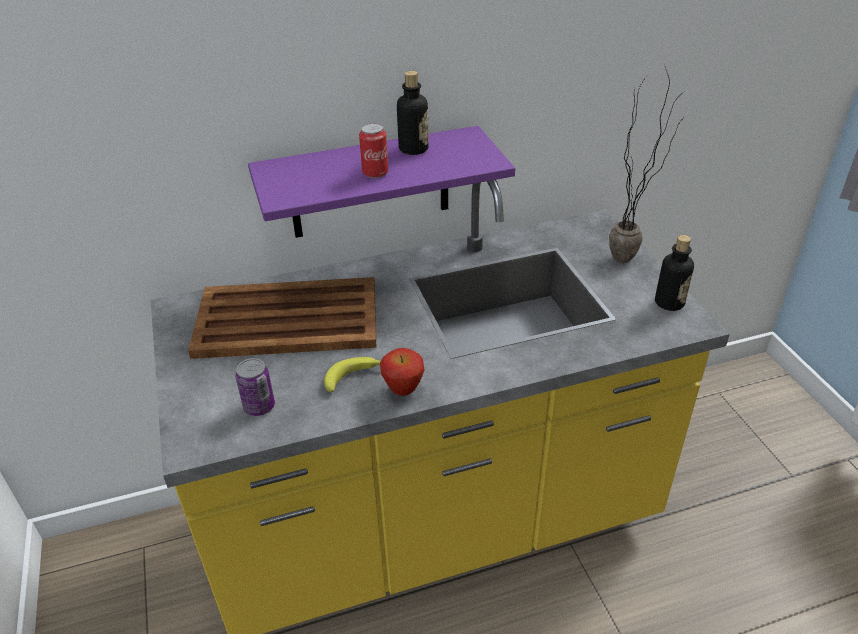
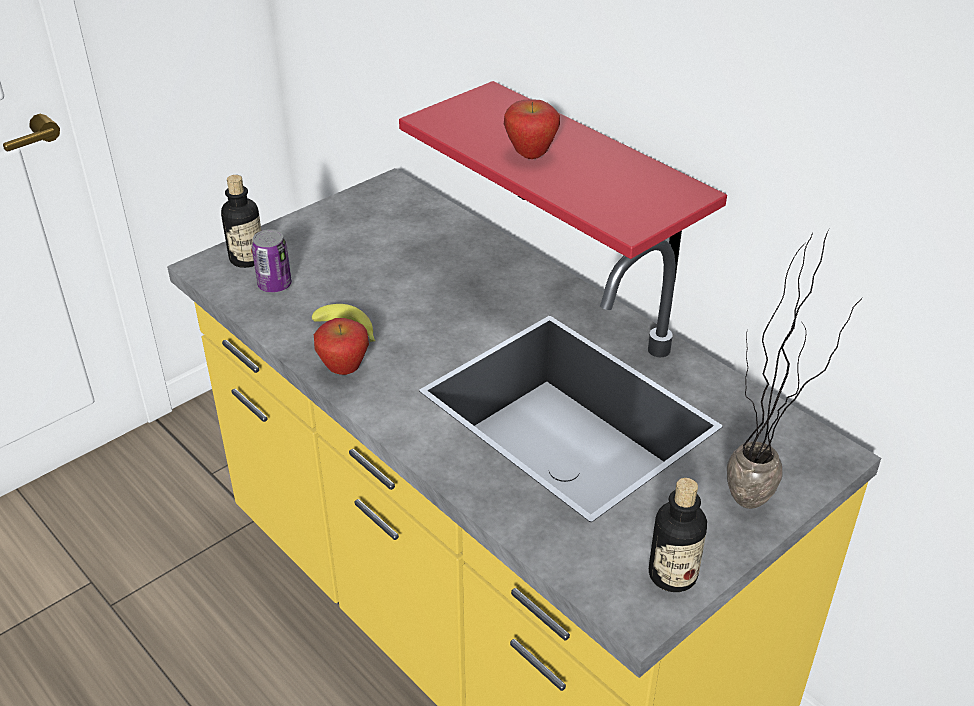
camera: 65 degrees right, 0 degrees up
brown tray [188,277,376,359] -> none
purple shelf [248,126,515,238] -> red shelf [399,81,727,279]
can [359,123,388,178] -> apple [504,99,560,159]
bottle [397,71,429,155] -> bottle moved to [221,175,262,268]

